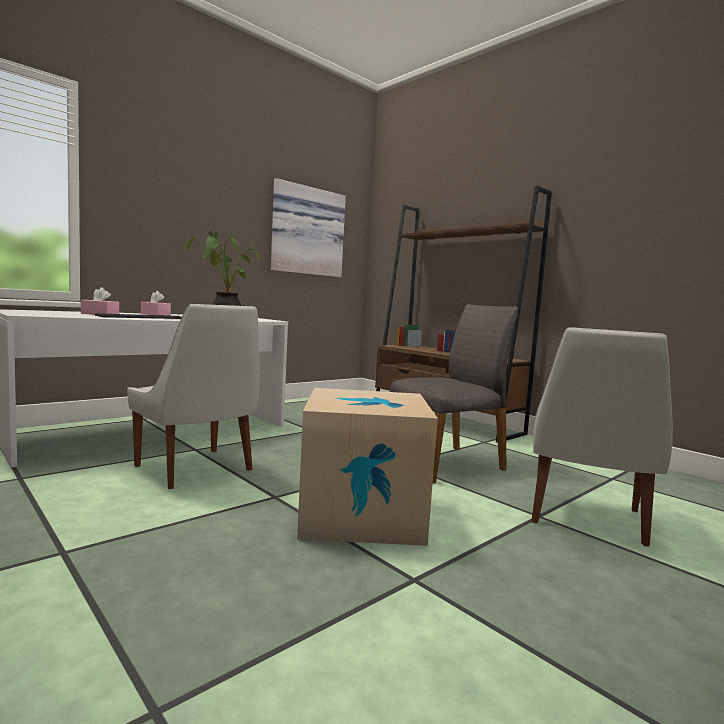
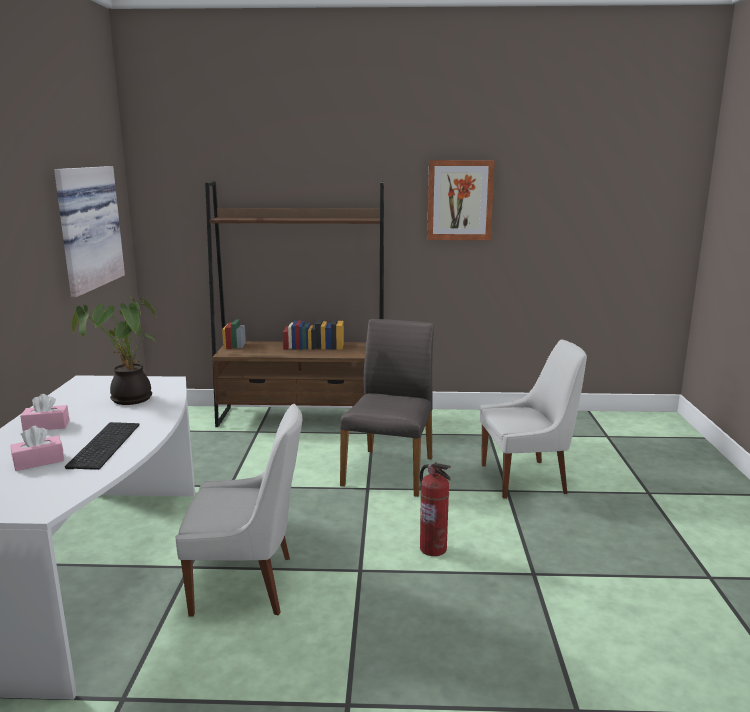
camera: 45 degrees left, 10 degrees up
cardboard box [297,388,438,546] -> fire extinguisher [419,462,451,556]
white chair [531,327,673,547] -> white chair turned 75 degrees counterclockwise [480,339,587,499]
none -> picture [427,160,495,240]

